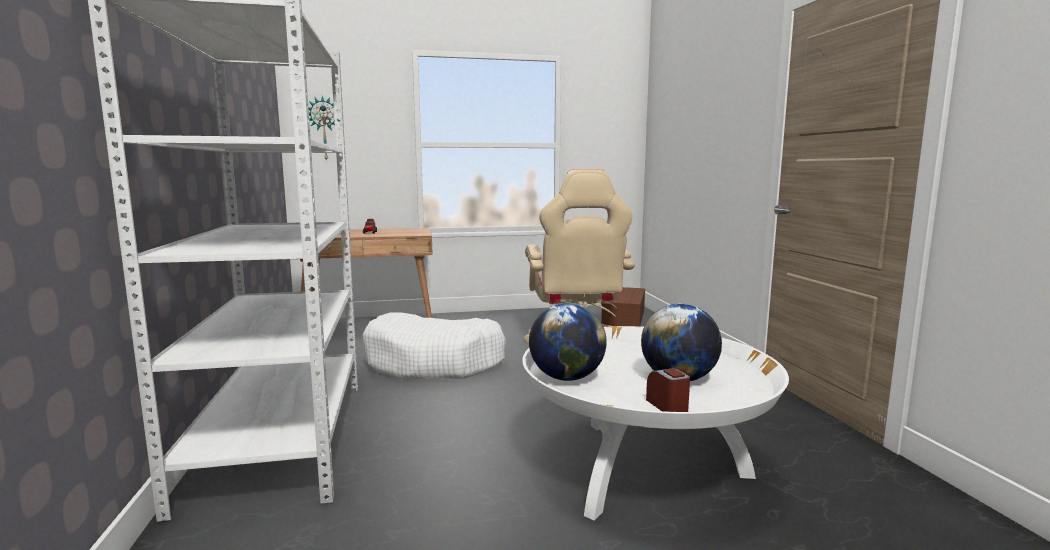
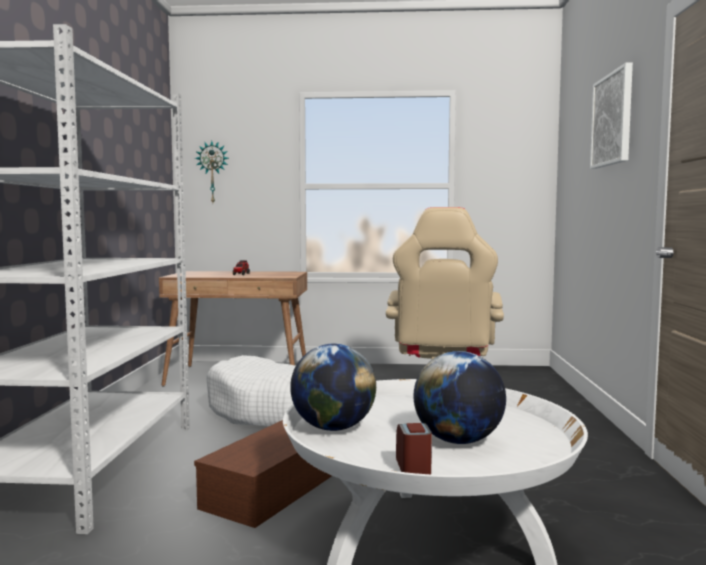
camera: 15 degrees right, 5 degrees down
brown storage box [601,287,645,326] -> brown storage box moved to [194,420,332,528]
none -> picture [590,63,633,169]

